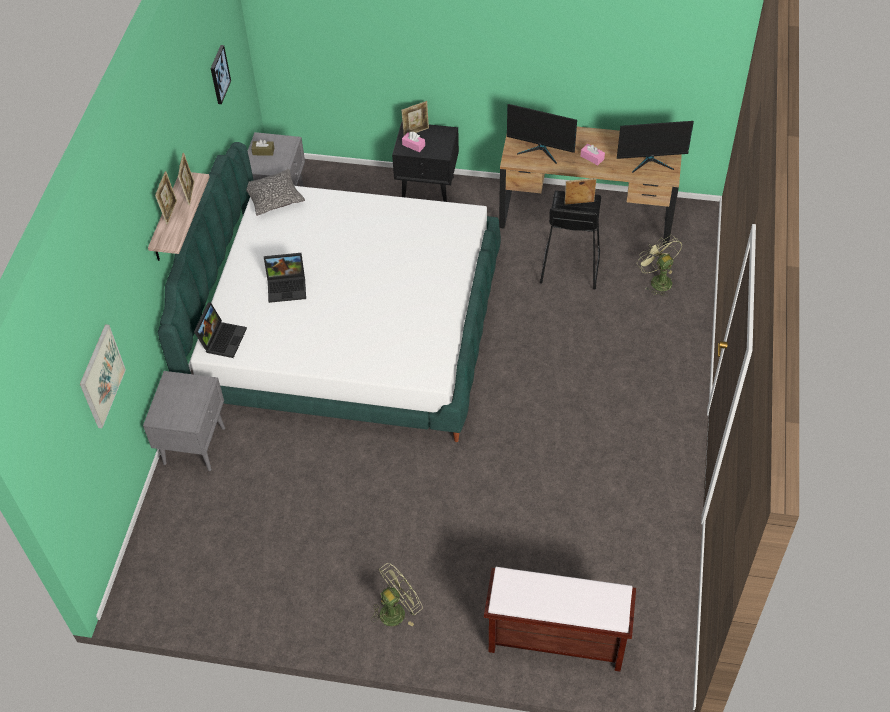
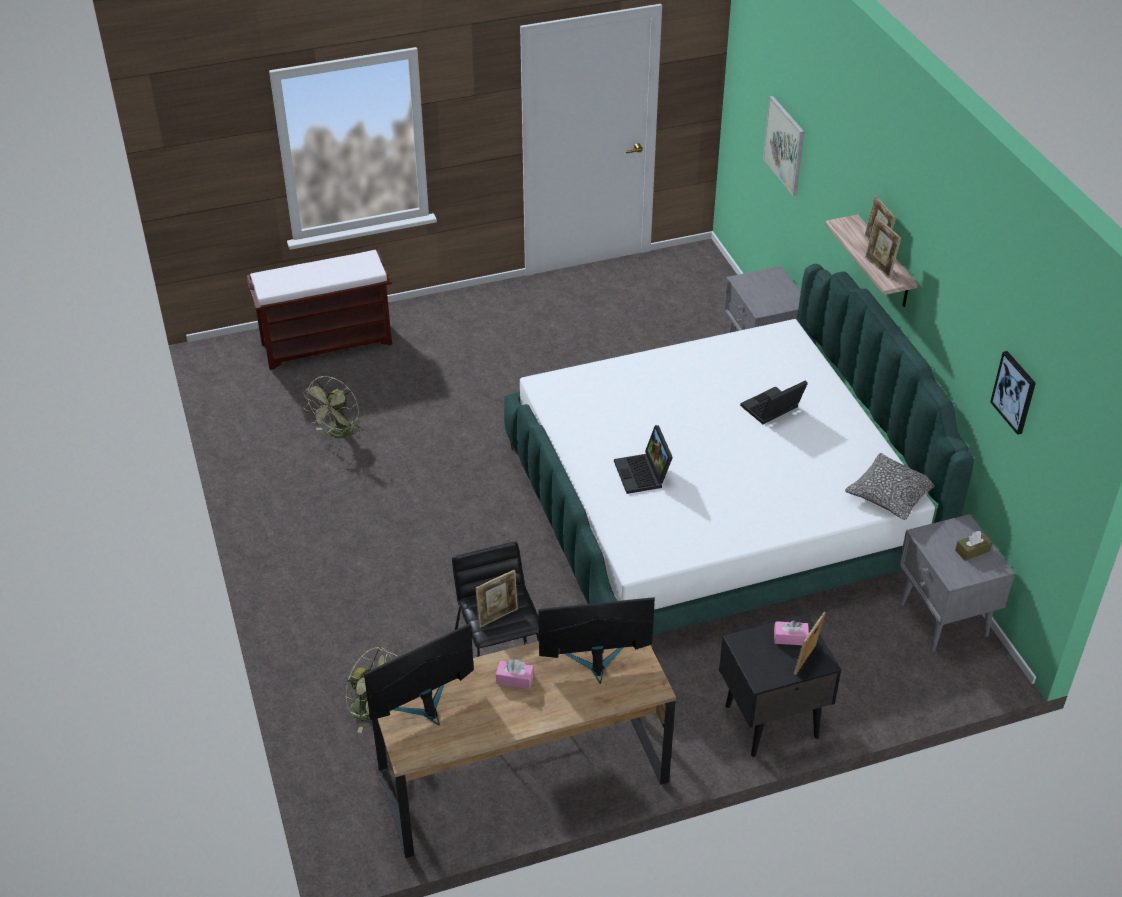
camera: 150 degrees right, 10 degrees down
laptop [194,302,247,358] -> laptop moved to [614,425,673,494]
green fan [371,563,423,627] -> green fan moved to [303,376,362,438]

